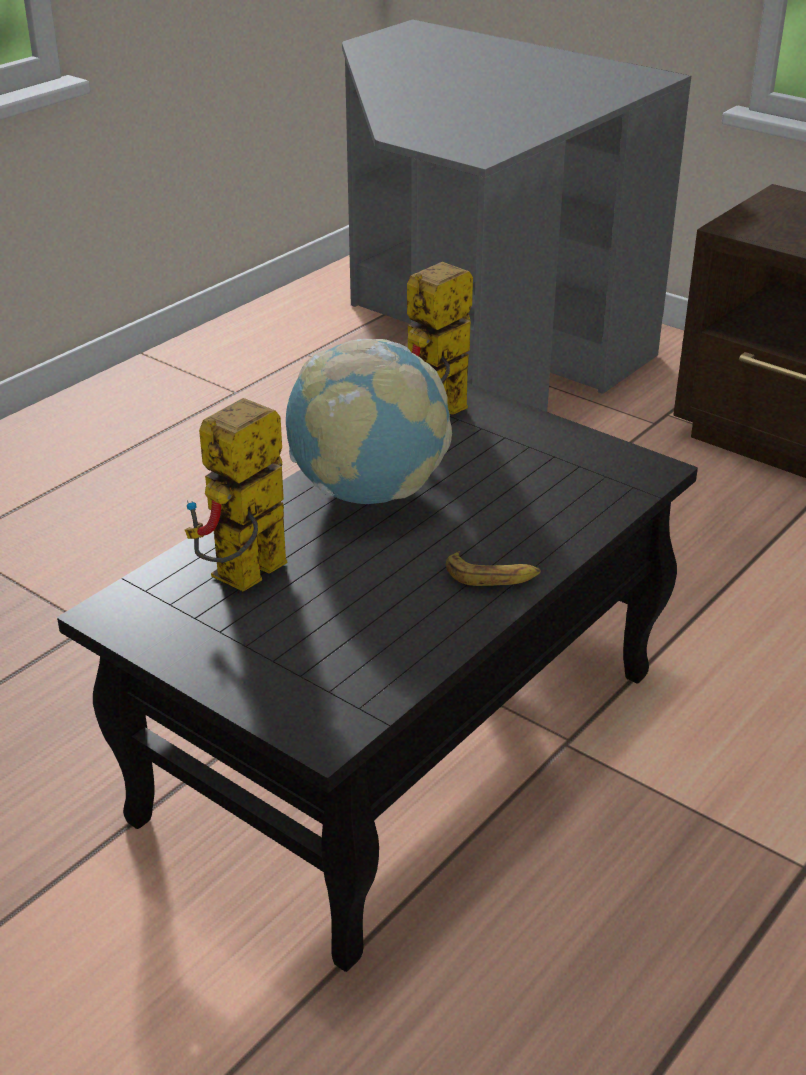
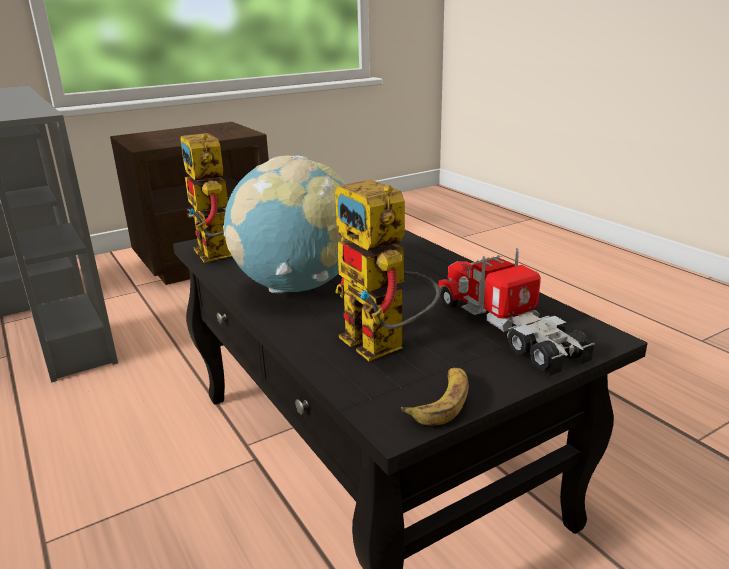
camera: 70 degrees left, 10 degrees down
banana [446,551,541,586] -> banana moved to [401,368,468,426]
none -> toy truck [438,248,595,376]

